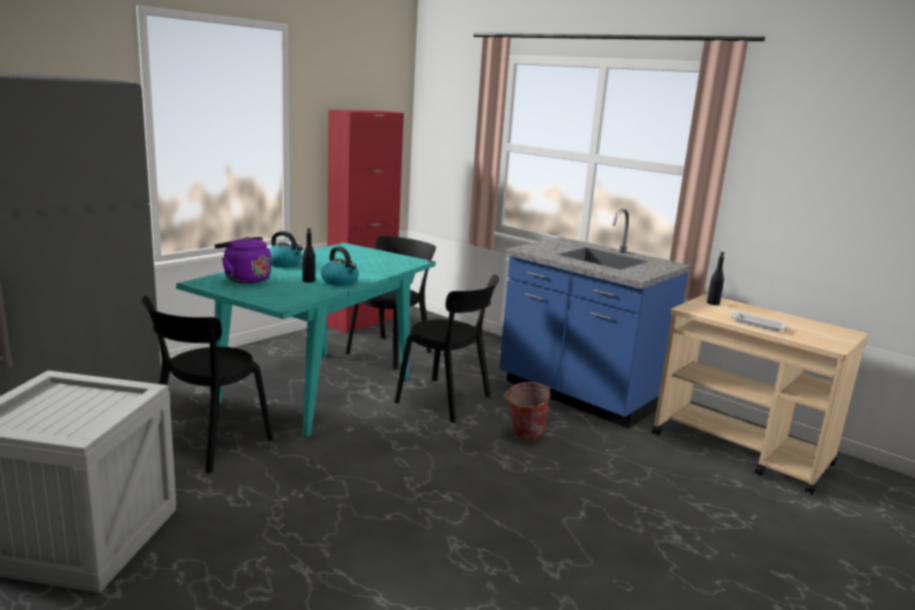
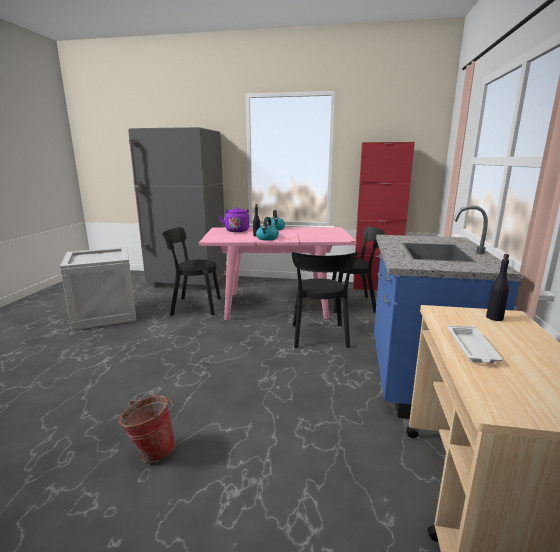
camera: 60 degrees right, 0 degrees up
turquoise dining table [176,243,436,437] -> pink dining table [198,227,357,321]
bucket [504,382,551,440] -> bucket moved to [119,395,176,463]

